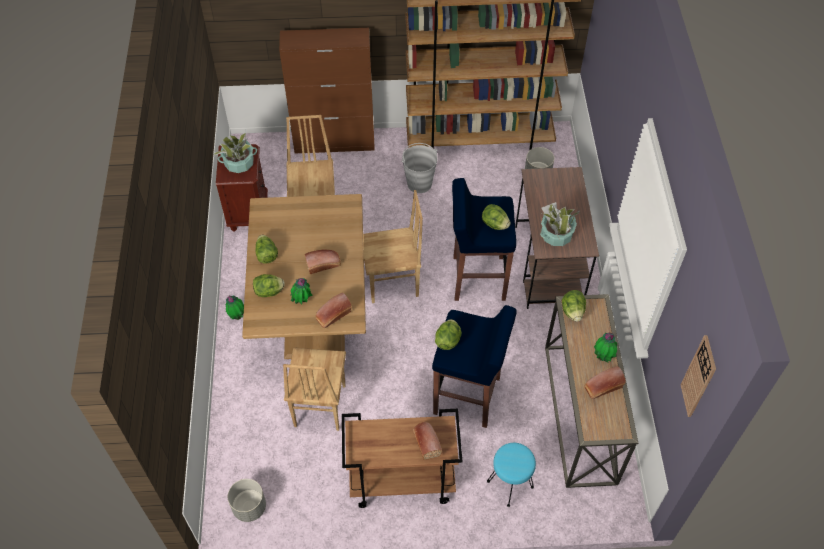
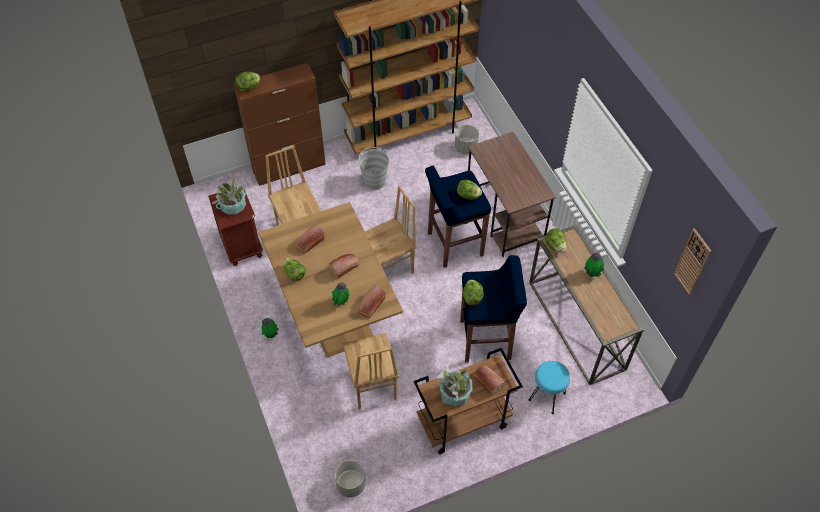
camera: 20 degrees left, 0 degrees up
lettuce [253,274,285,297] -> lettuce moved to [235,72,260,91]
potted plant [540,202,579,246] -> potted plant moved to [437,366,473,406]
bread [584,366,626,399] -> bread moved to [296,224,325,254]

